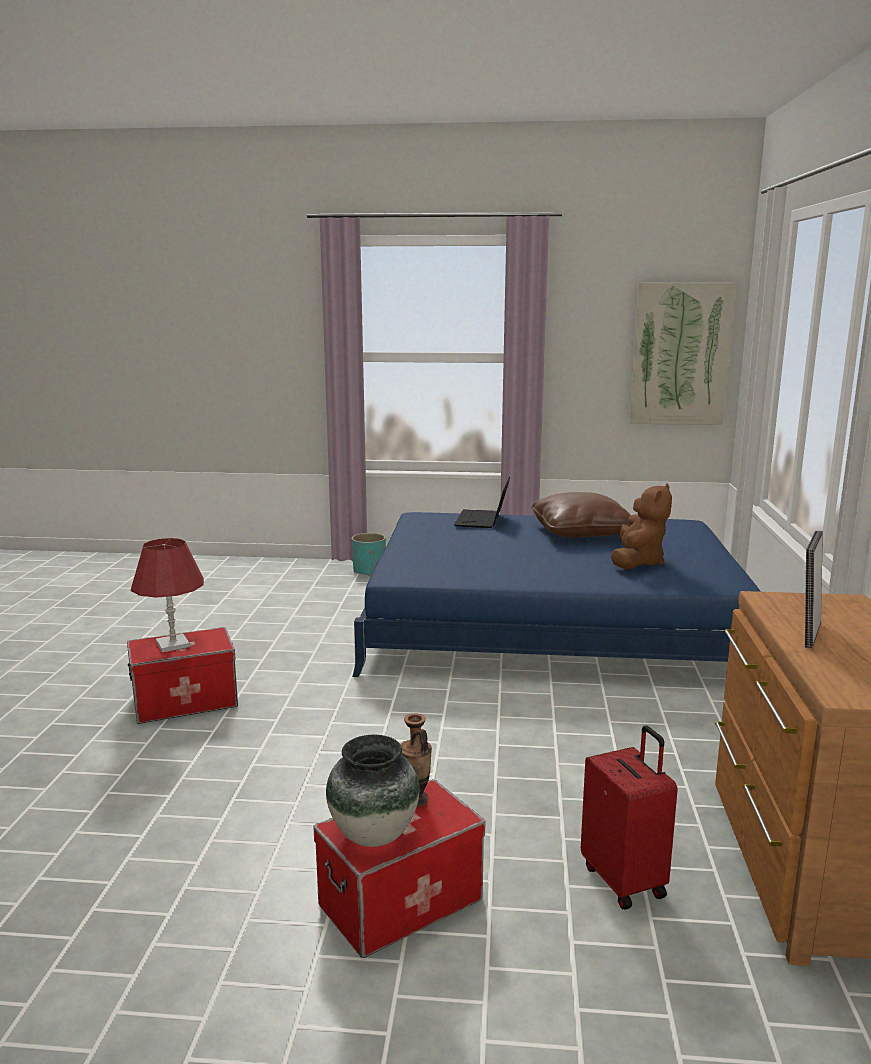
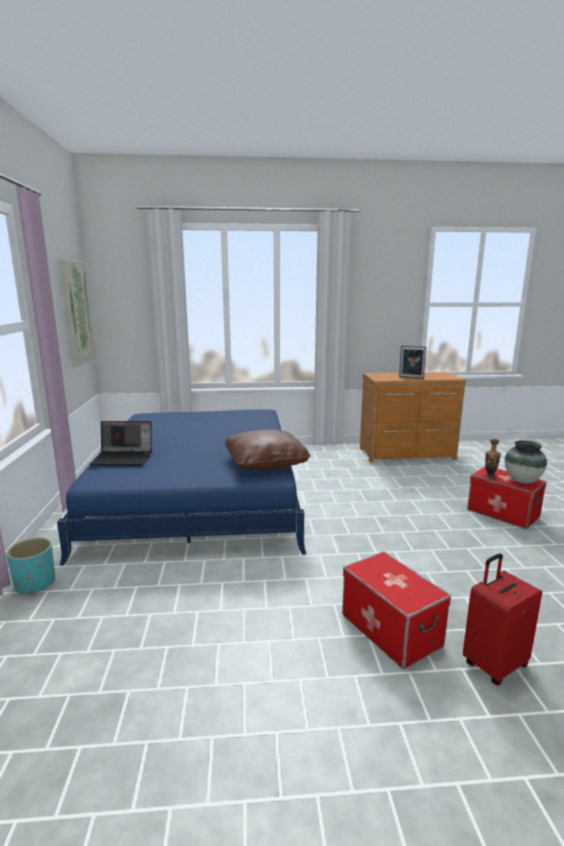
camera: 100 degrees left, 0 degrees up
red table lamp [131,538,204,652] -> none
brown pillow [531,492,631,538] -> brown pillow moved to [224,429,311,470]
red suitcase [581,725,678,910] -> red suitcase moved to [463,553,542,685]
brown plush toy [611,483,672,569] -> none

